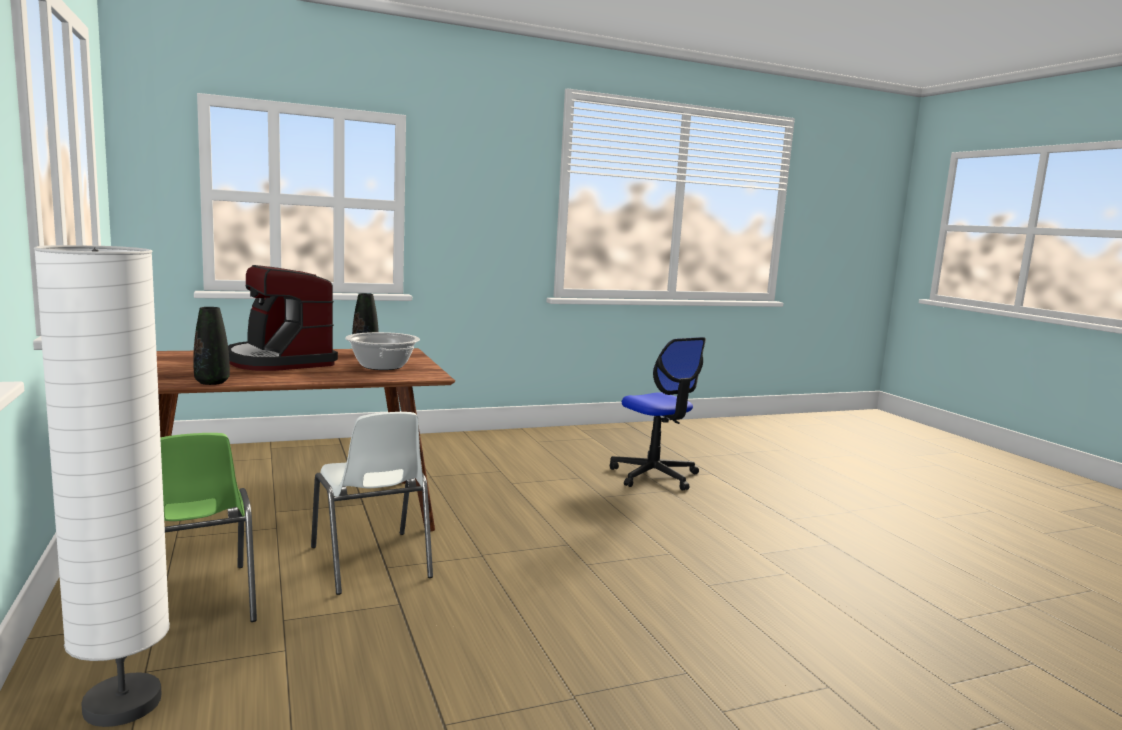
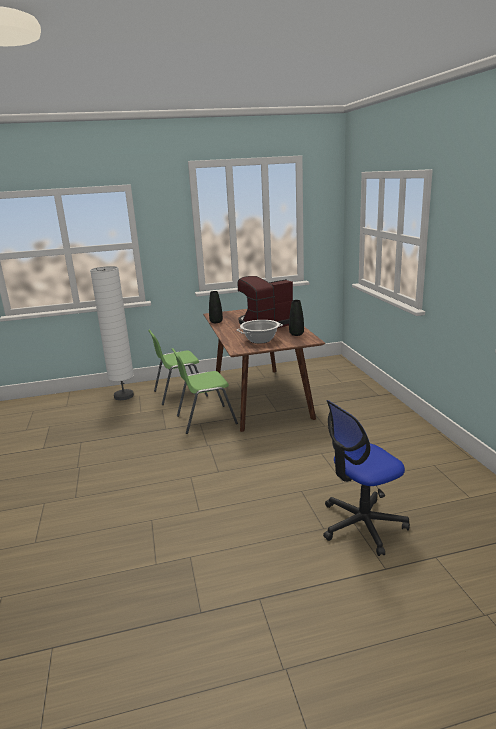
camera: 100 degrees right, 10 degrees up
white chair [311,412,433,595] -> green chair [172,348,238,434]

